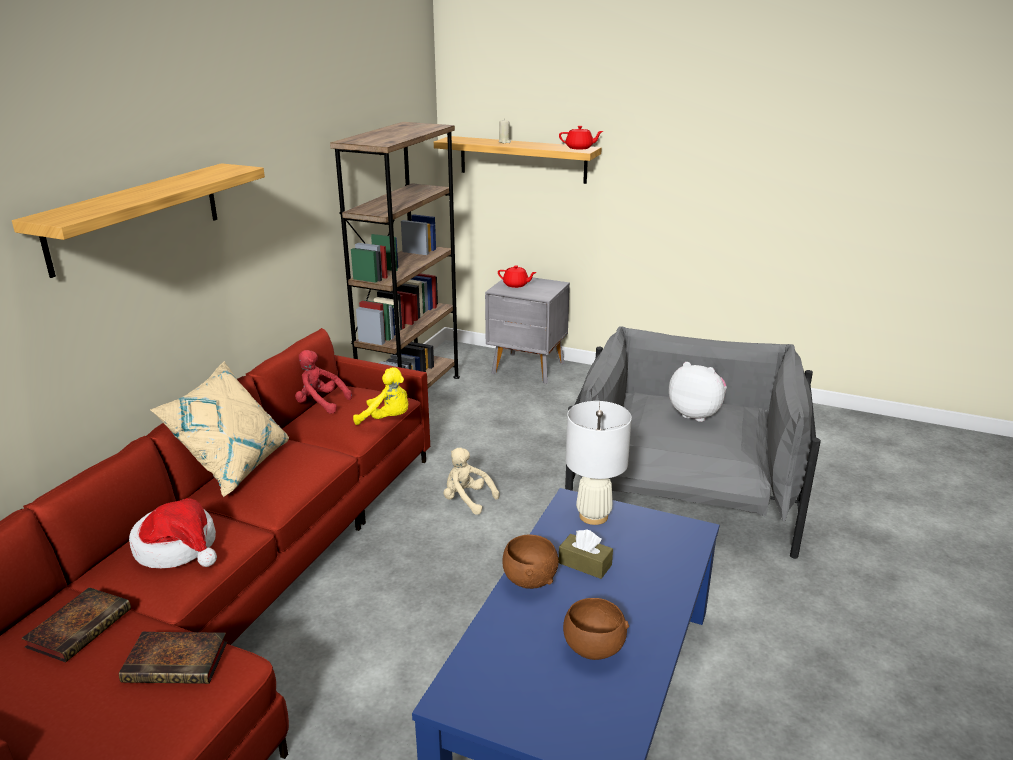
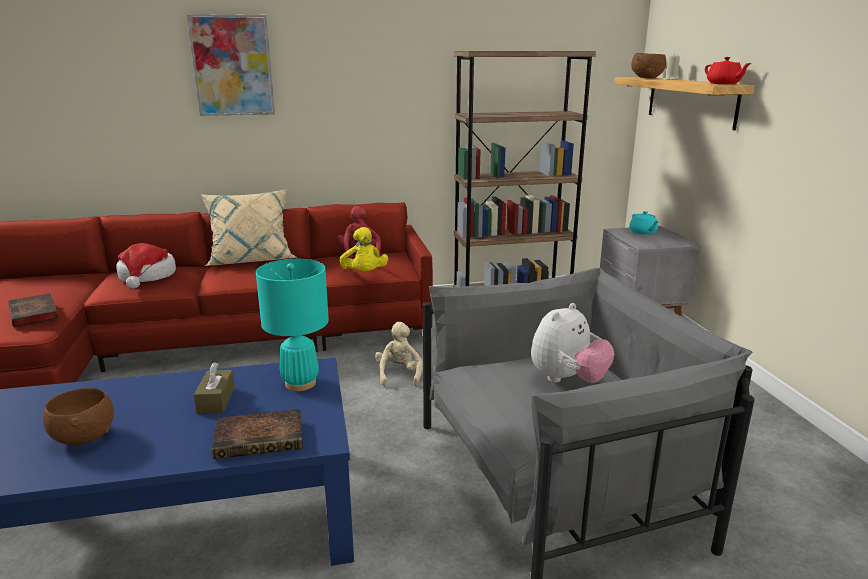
camera: 55 degrees right, 5 degrees down
shelf [12,163,265,278] -> picture [187,14,275,116]
book [22,587,131,663] -> book moved to [212,409,303,459]
red teapot [498,265,537,288] -> turquoise teapot [629,211,659,235]
brown bowl [502,535,559,589] -> brown bowl moved to [631,53,666,78]
white table lamp [566,401,632,525] -> turquoise table lamp [256,259,329,391]
plush toy [669,362,727,422] -> plush toy turned 45 degrees clockwise [531,303,614,383]

